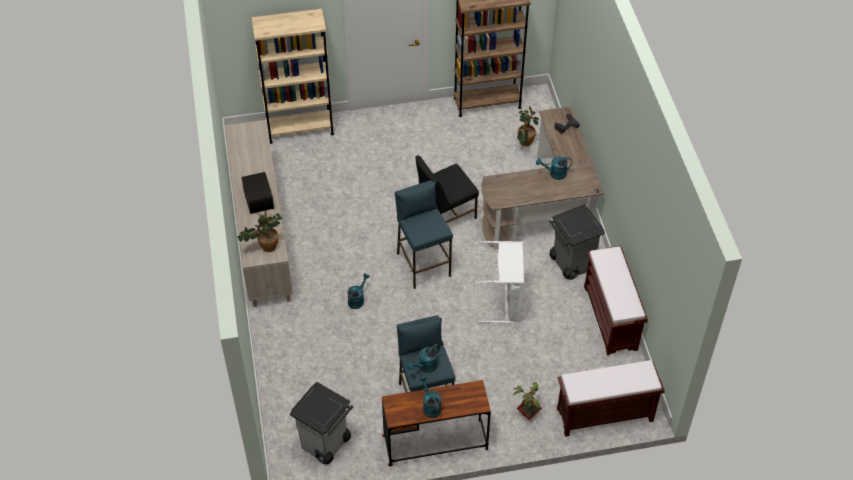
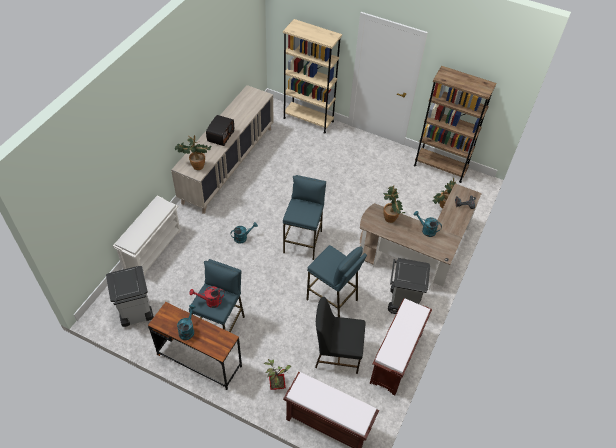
camera: 35 degrees right, 0 degrees up
turquoise watering can [407,344,440,373] -> red watering can [189,286,225,308]
black chair [415,155,479,223] -> black chair moved to [315,297,366,374]
white laundry basket [478,241,524,324] -> blue stool [307,245,367,317]
none -> white shoe rack [113,196,181,276]
none -> potted plant [383,185,405,223]

